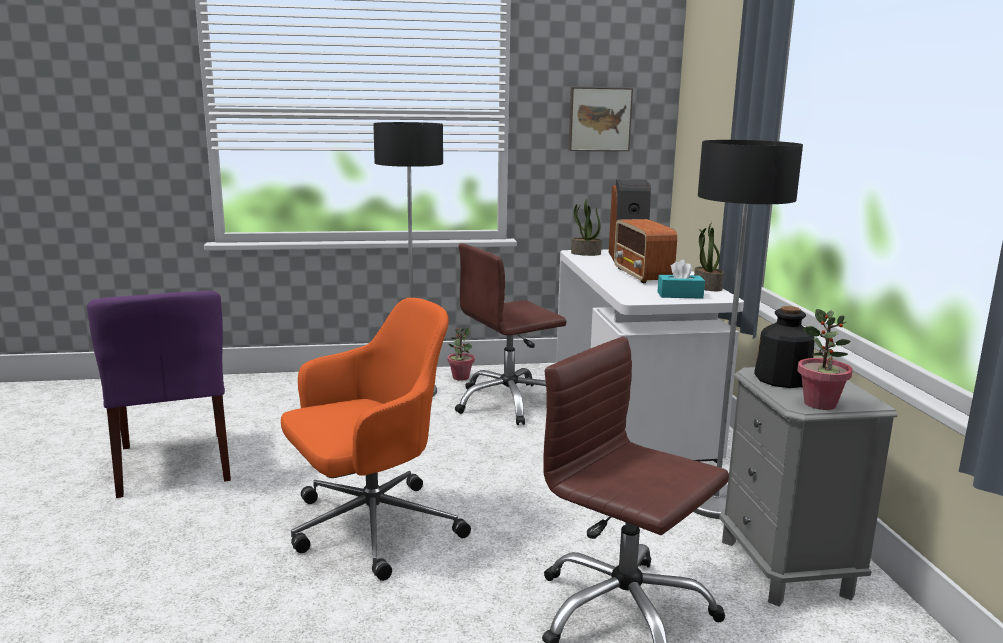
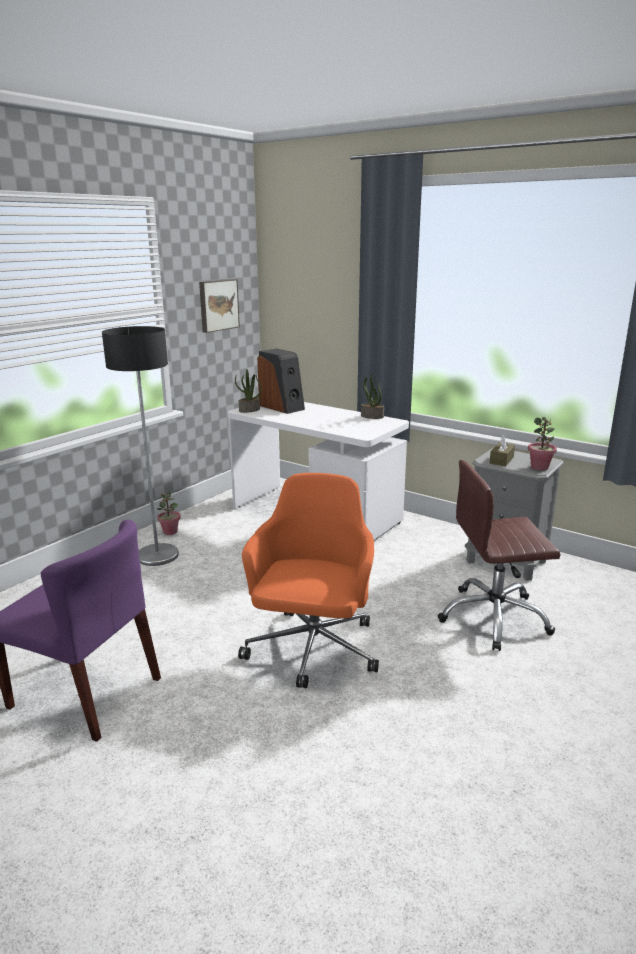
camera: 45 degrees left, 5 degrees up
brown office chair [455,243,566,425] -> none
radio [614,219,677,283] -> none
turquoise tissue box [657,260,705,299] -> none
floor lamp [693,140,803,519] -> none
bottle [754,306,815,388] -> brown tissue box [489,435,515,466]

